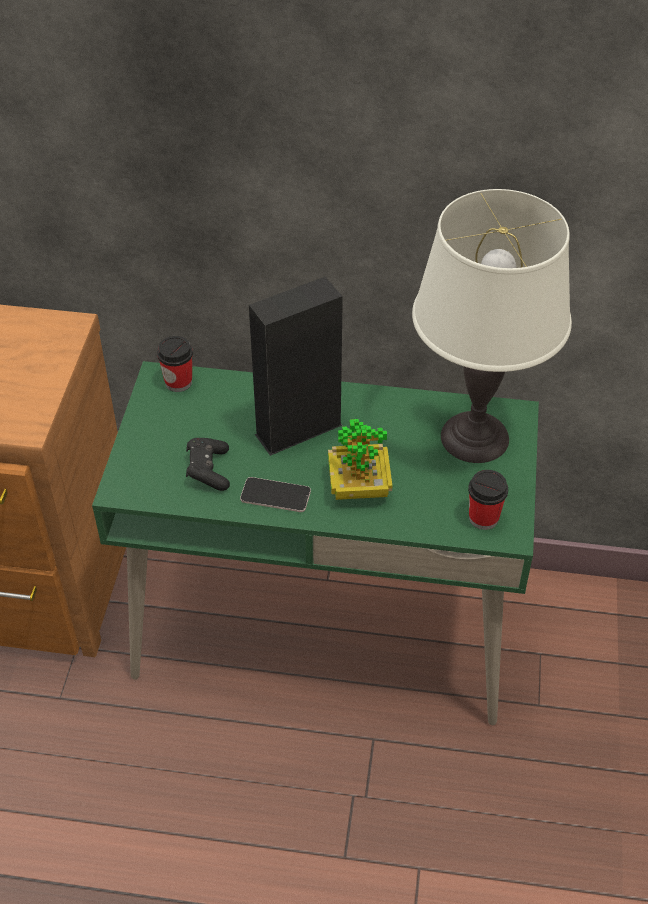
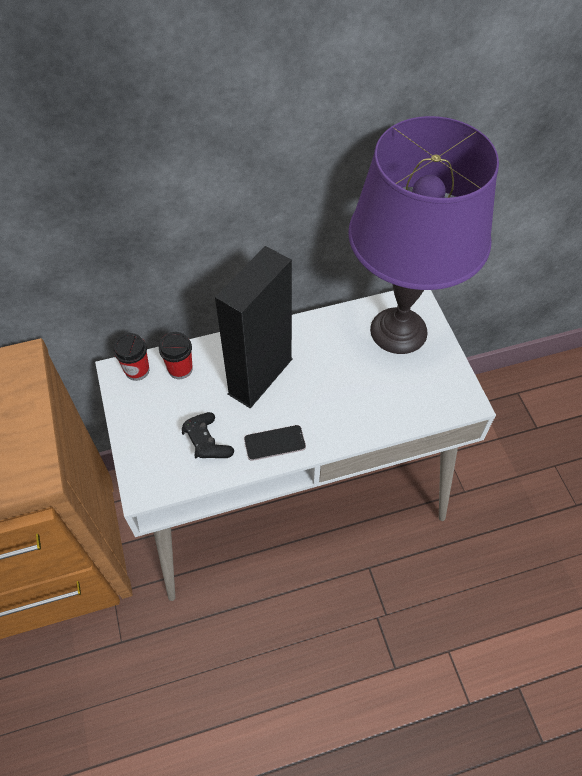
camera: 25 degrees left, 10 degrees up
green desk [92,361,539,725] -> white desk [95,290,496,601]
potted plant [328,419,393,500] -> none
white table lamp [412,189,572,463] -> purple table lamp [349,116,499,354]
cup [468,470,508,530] -> cup moved to [159,332,192,379]

